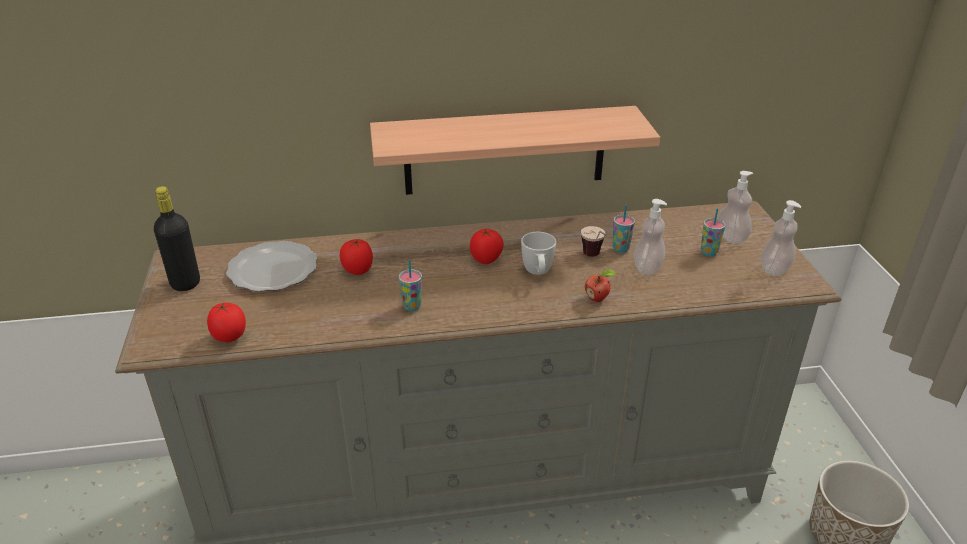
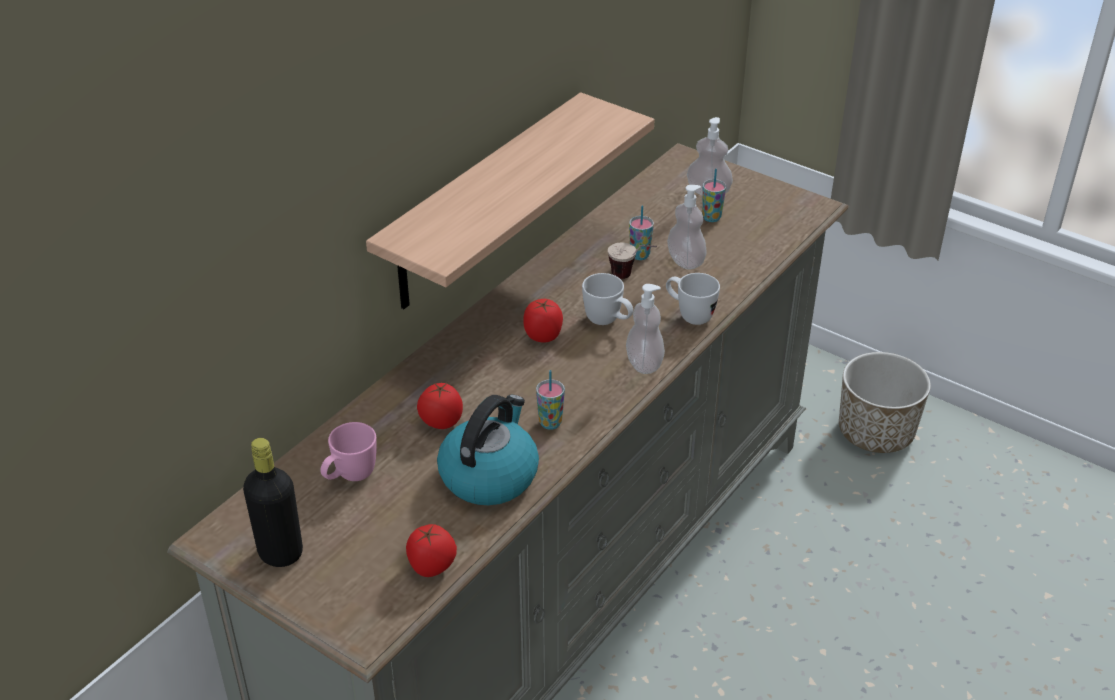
camera: 45 degrees left, 5 degrees up
plate [226,241,317,292] -> pink mug [320,422,377,481]
apple [585,269,616,302] -> white mug [666,273,720,325]
soap dispenser [761,200,802,276] -> soap dispenser moved to [626,284,665,374]
none -> kettle [437,395,539,505]

